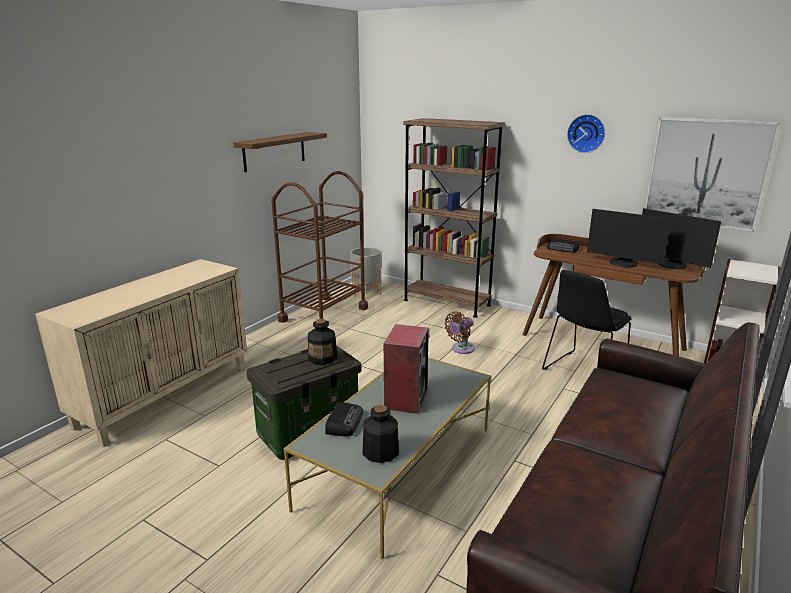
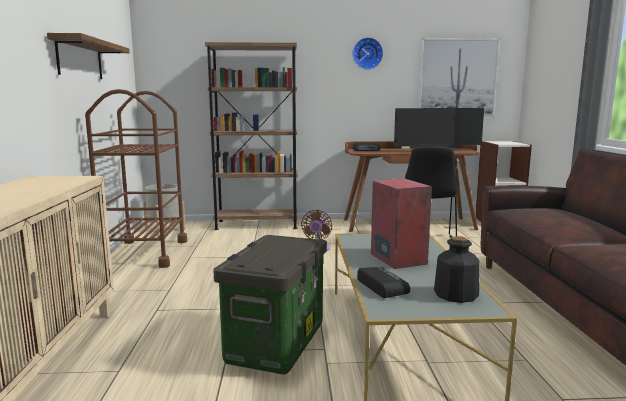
camera: 35 degrees left, 10 degrees down
bottle [308,319,338,365] -> none

